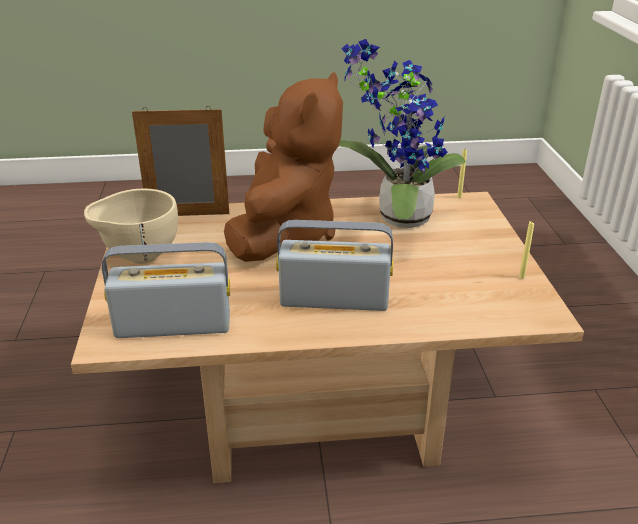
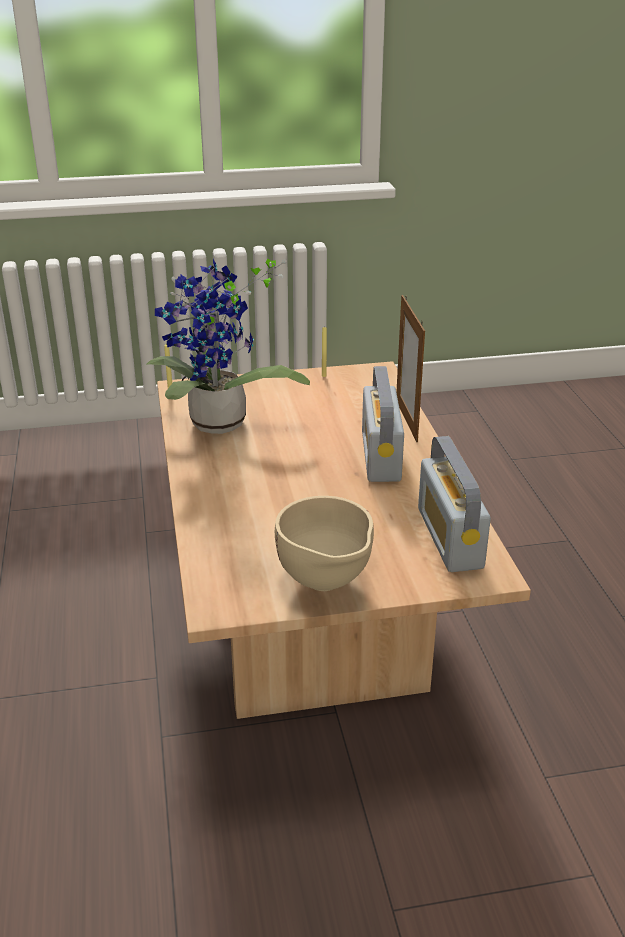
camera: 95 degrees left, 0 degrees up
picture frame [132,106,229,216] -> picture frame moved to [396,295,425,442]
brown plush toy [224,72,343,262] -> none

